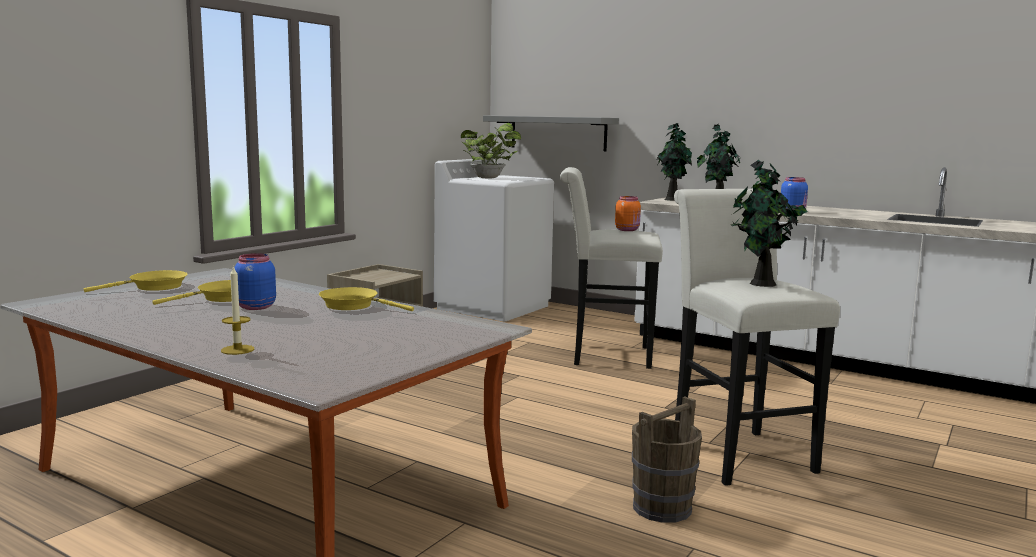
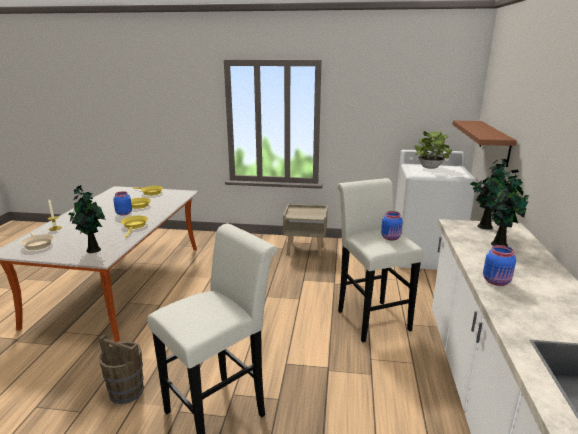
camera: 65 degrees right, 10 degrees up
grey shelf [483,116,619,151] -> brown shelf [452,120,517,167]
orange jar [615,196,641,231] -> blue jar [381,211,403,241]
potted plant [731,160,808,287] -> potted plant moved to [68,185,106,253]
none -> beige frying pan [21,232,54,250]

